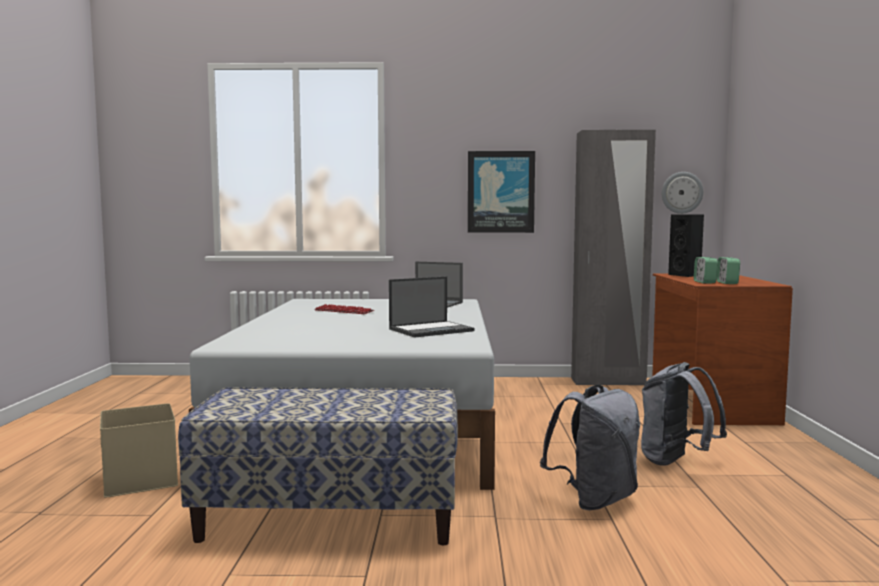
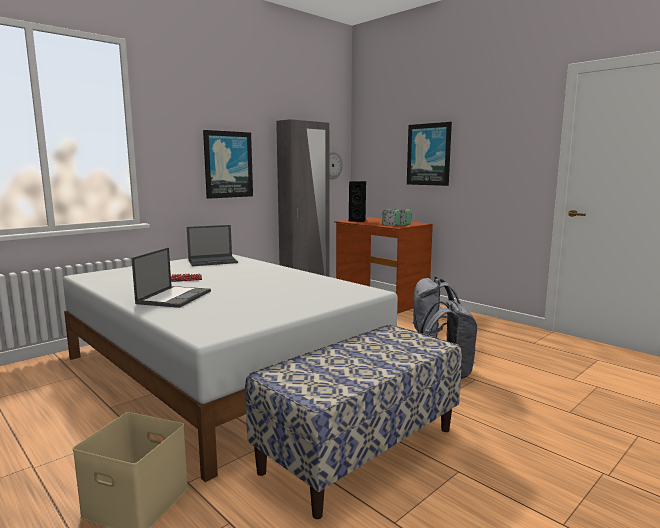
camera: 45 degrees left, 5 degrees up
laptop [389,276,474,338] -> laptop moved to [132,247,211,308]
none -> picture [407,122,452,186]

